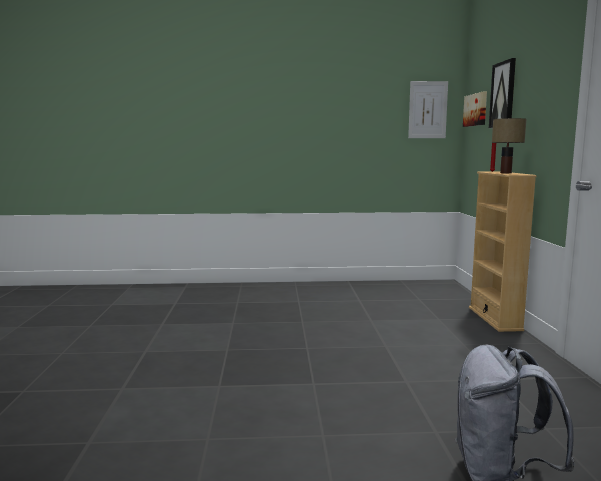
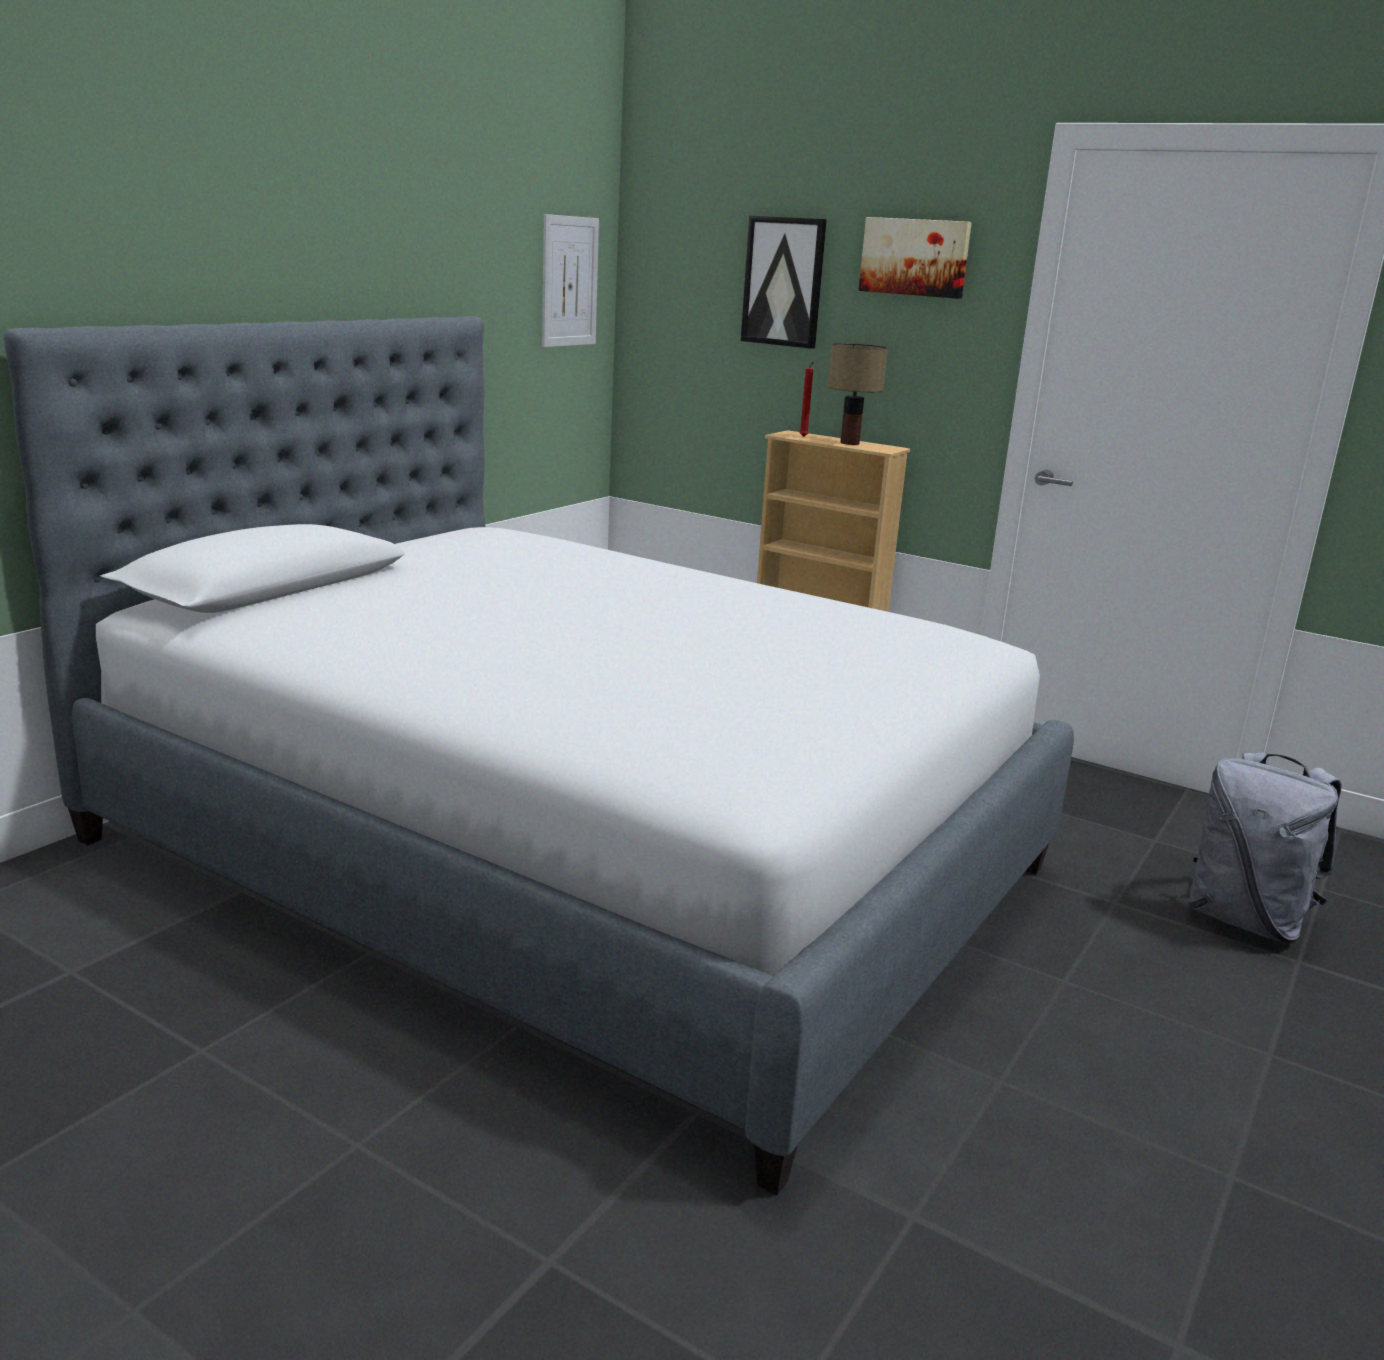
camera: 55 degrees left, 10 degrees up
picture [463,92,487,127] -> picture moved to [859,217,972,299]
none -> bed [3,316,1074,1195]

